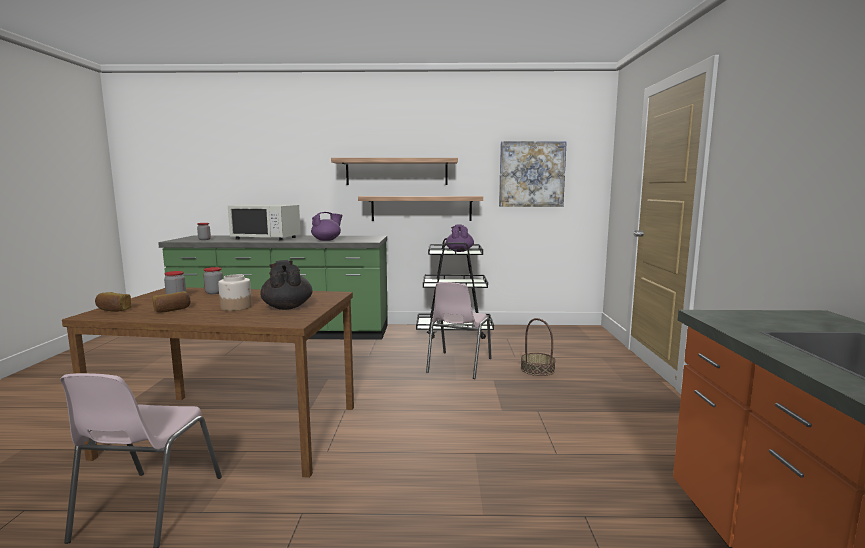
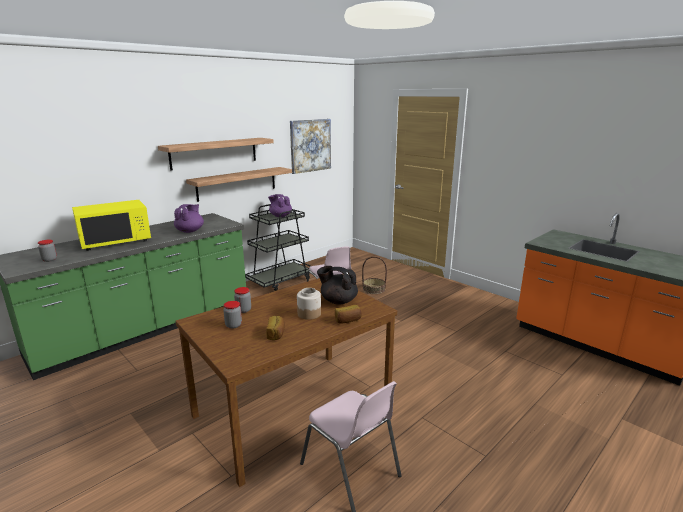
camera: 45 degrees left, 10 degrees up
bread [95,292,131,312] -> bread moved to [335,305,362,324]
white microwave [228,205,301,241] -> yellow microwave [72,200,151,251]

